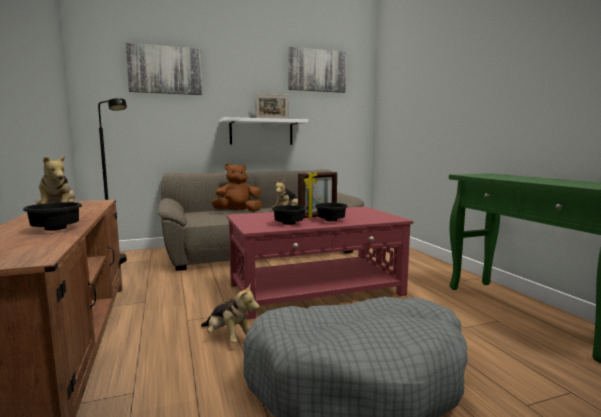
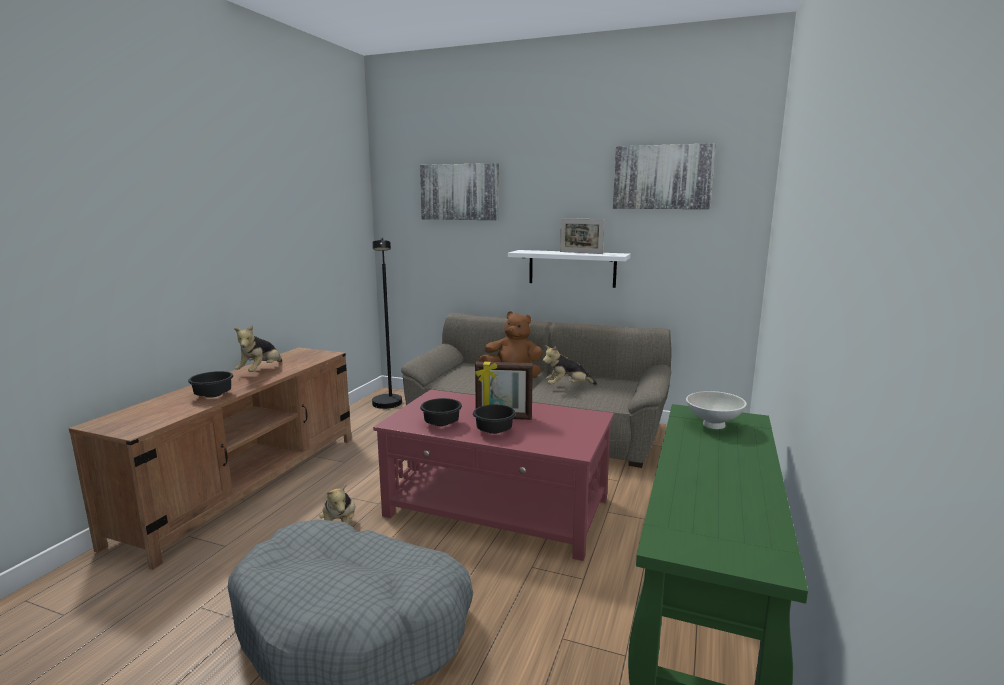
camera: 40 degrees right, 5 degrees up
none -> white bowl [686,391,747,429]

